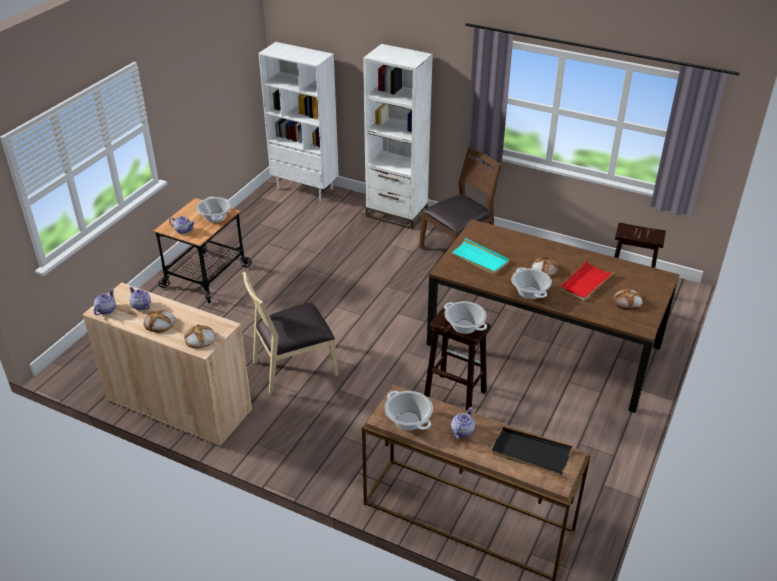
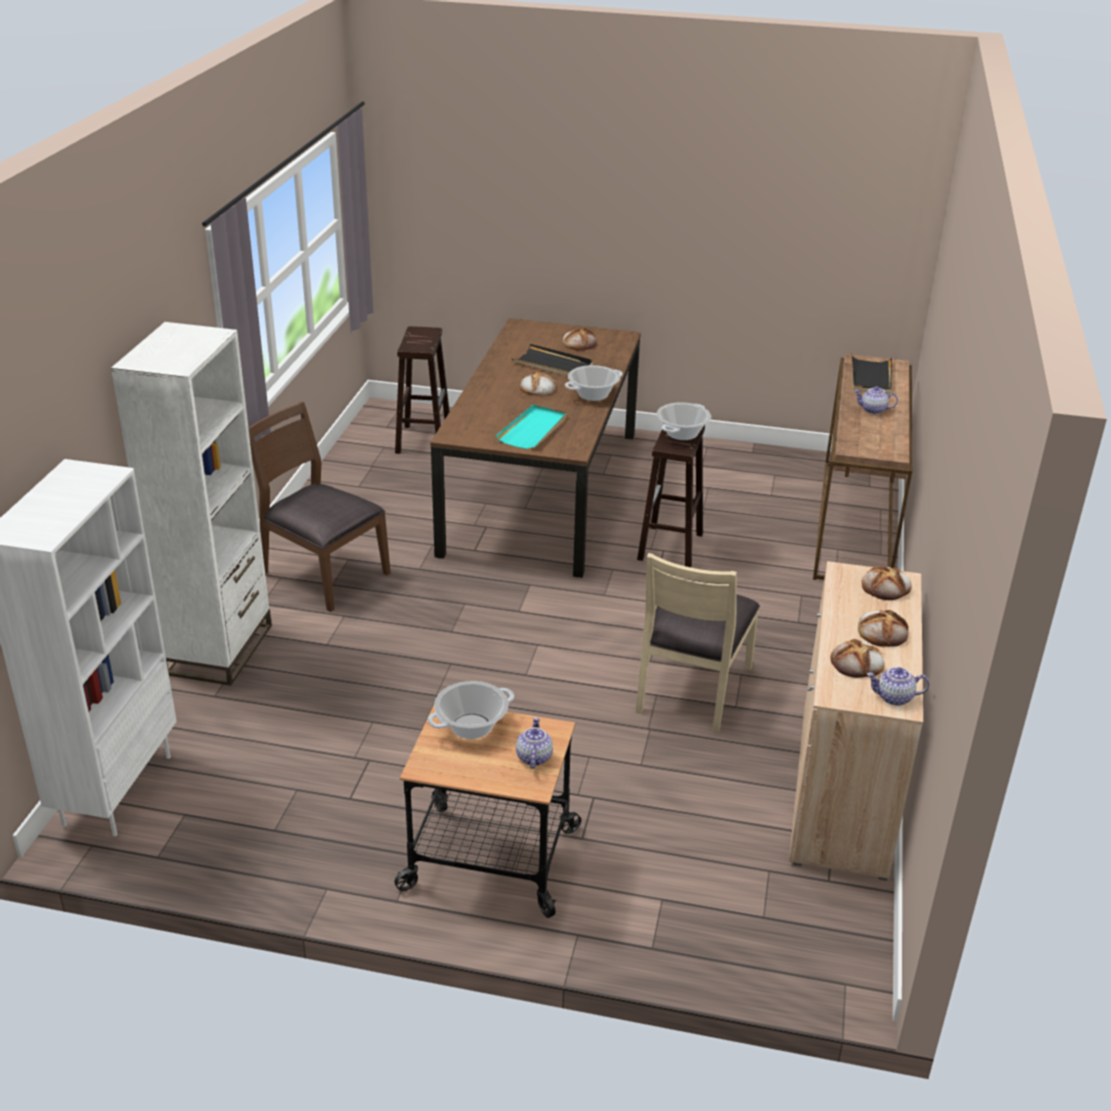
camera: 105 degrees left, 5 degrees down
teapot [129,287,151,310] -> bread [830,639,885,678]
beige chair [242,272,339,394] -> beige chair turned 60 degrees clockwise [636,553,760,733]
cooking pot [385,391,433,430] -> none
red tray [560,259,613,301] -> black tray [512,344,593,376]

